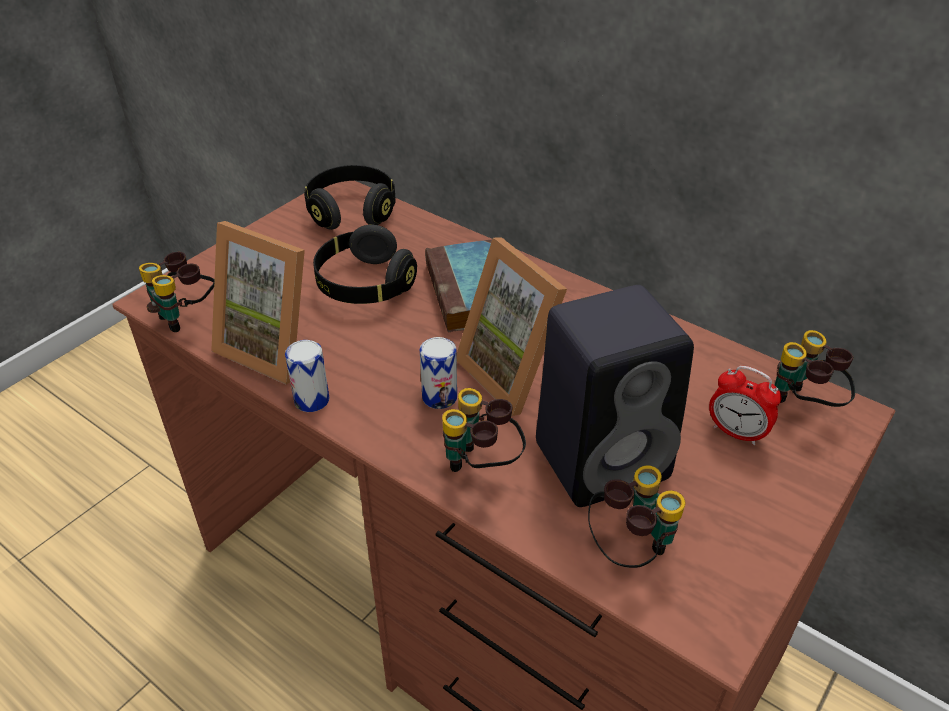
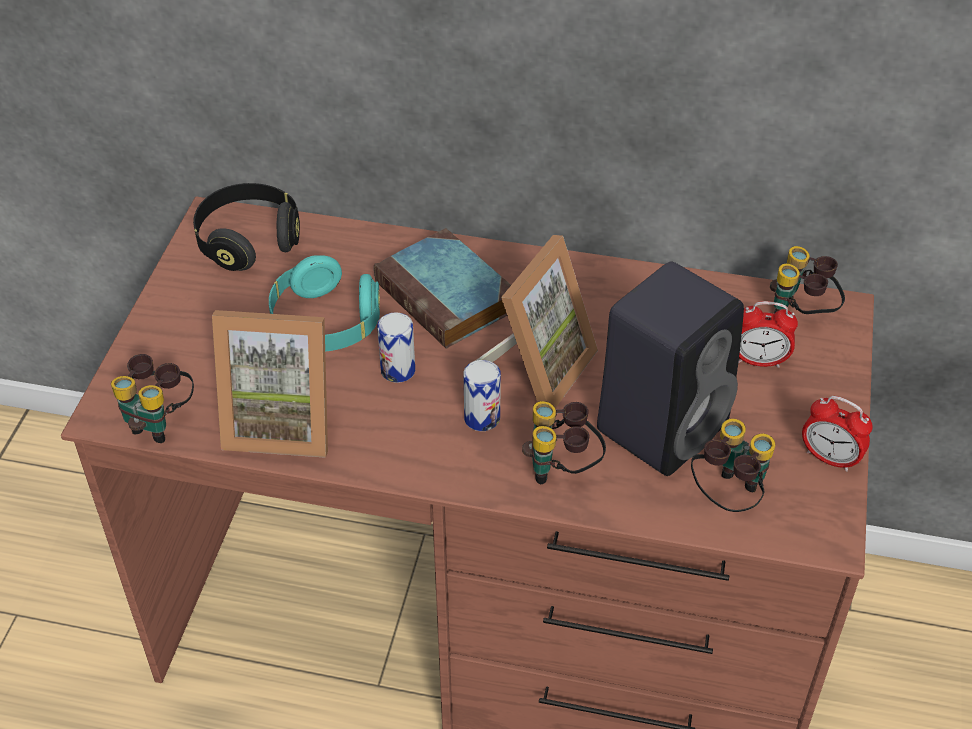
camera: 25 degrees left, 5 degrees up
can [285,340,330,412] -> can moved to [377,312,415,383]
black headphones [313,225,417,304] -> turquoise headphones [269,255,380,351]
picture frame [457,237,567,416] -> picture frame turned 90 degrees counterclockwise [475,235,598,408]
none -> alarm clock [802,396,873,471]

